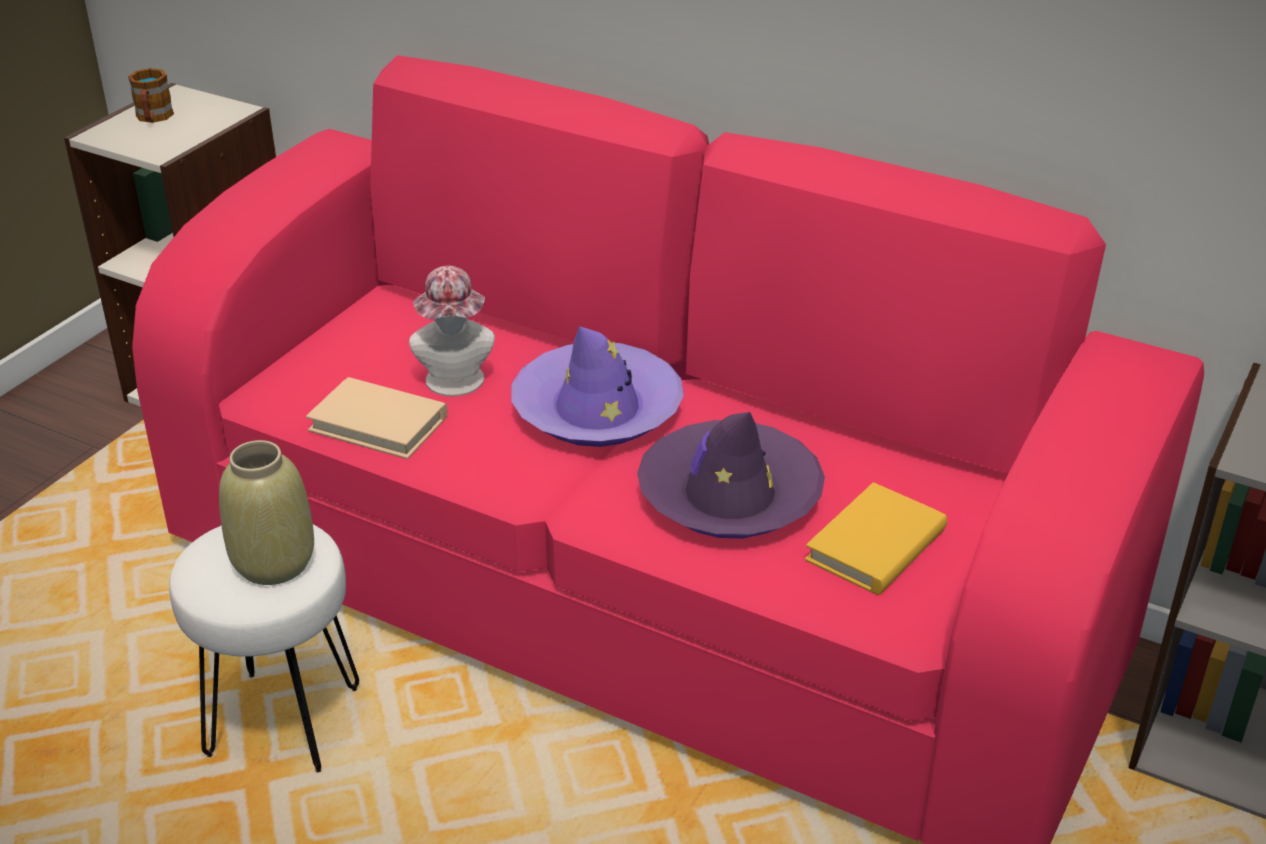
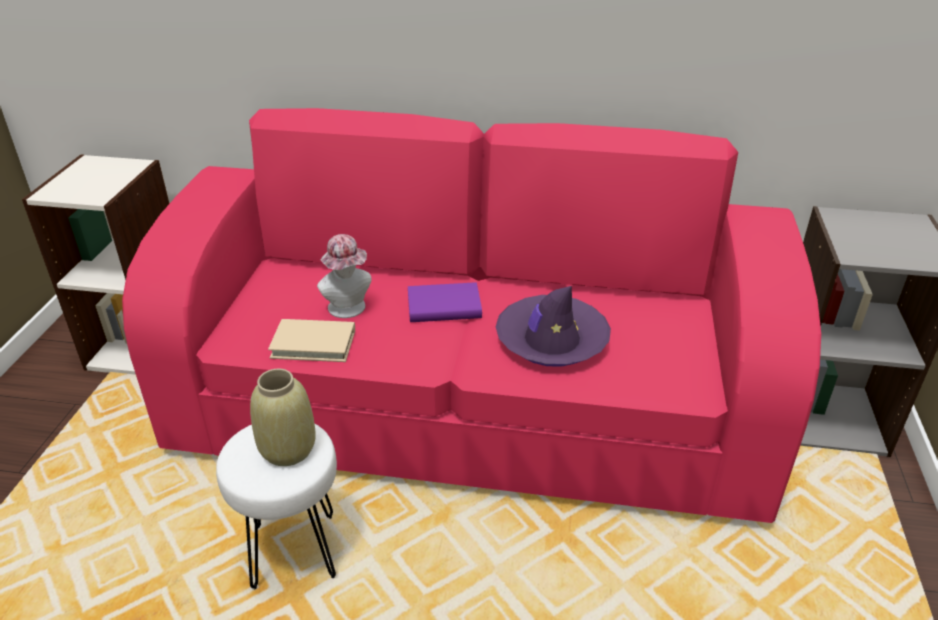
camera: 20 degrees left, 0 degrees up
mug [128,68,174,123] -> none
purple hat [511,326,684,447] -> purple book [408,282,482,322]
yellow book [805,482,947,595] -> none

